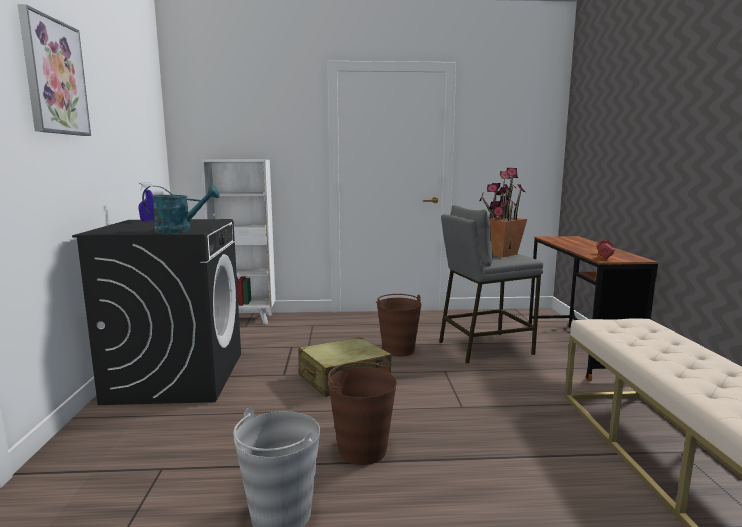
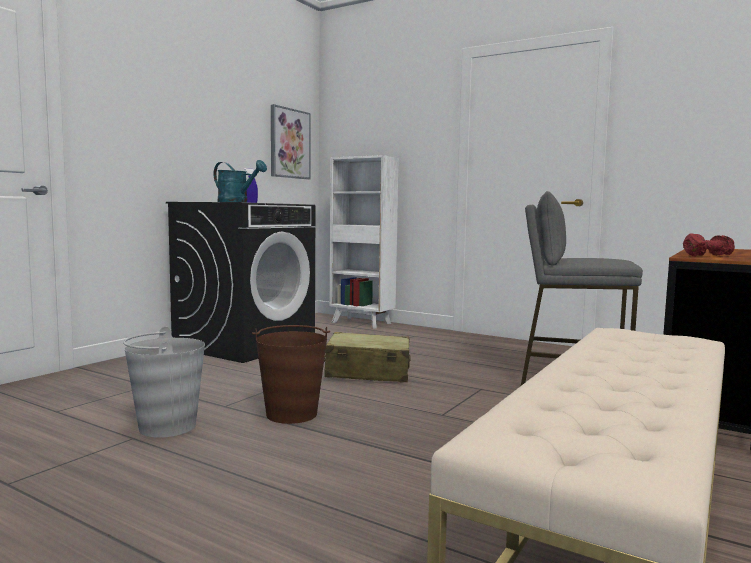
camera: 35 degrees right, 5 degrees down
picture [18,4,91,136] -> picture moved to [271,104,311,179]
brown bucket [376,294,421,357] -> none
potted plant [480,168,527,257] -> none

